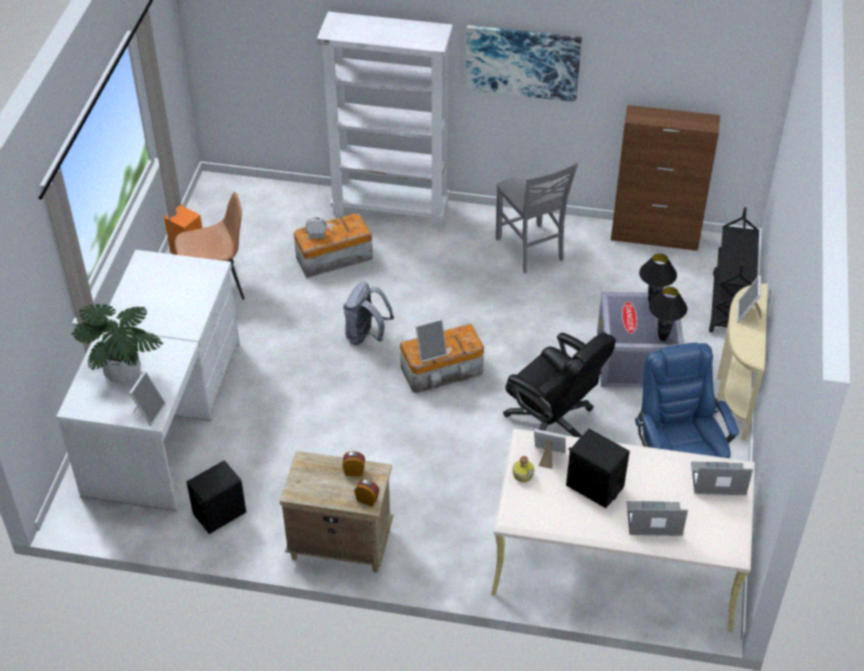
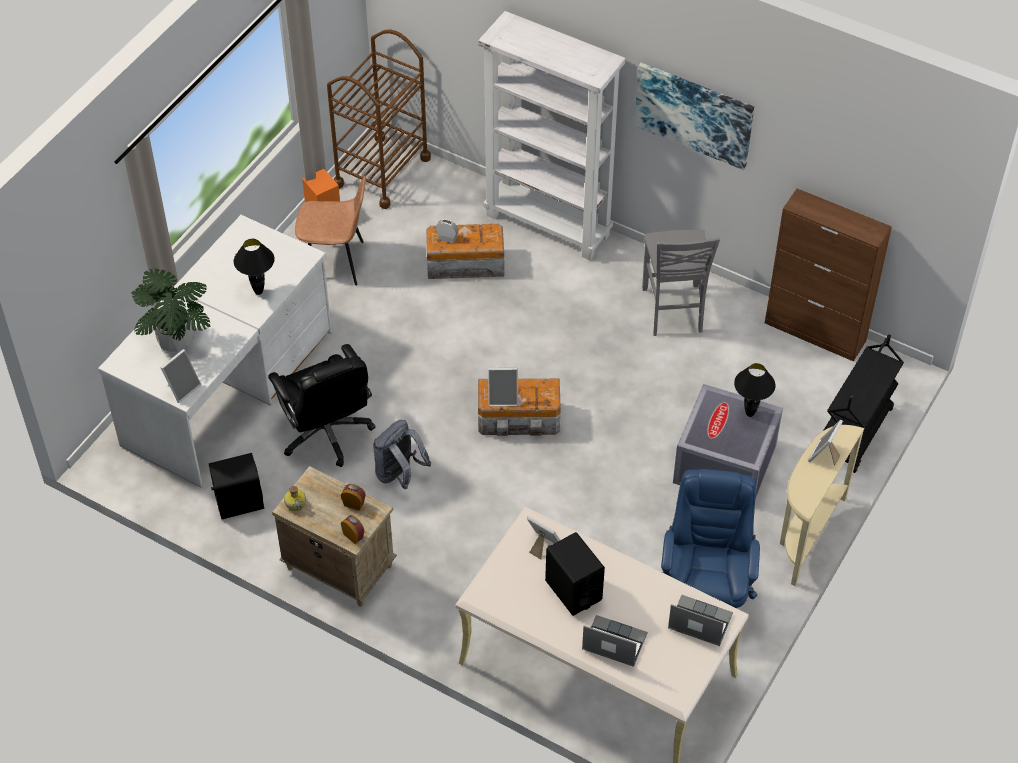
camera: 20 degrees right, 5 degrees up
grey backpack [343,282,394,345] -> grey backpack moved to [373,420,431,489]
black office chair [503,332,616,438] -> black office chair moved to [268,344,376,467]
bottle [512,456,534,482] -> bottle moved to [284,486,306,512]
black table lamp [649,287,687,341] -> black table lamp moved to [234,239,275,295]
none -> brown cart [327,30,431,209]

